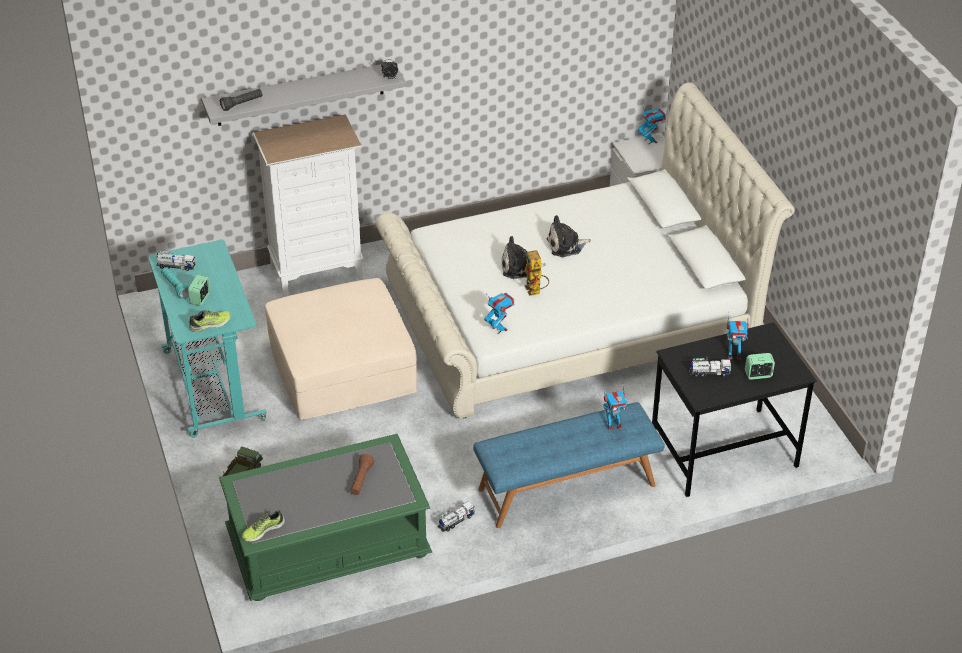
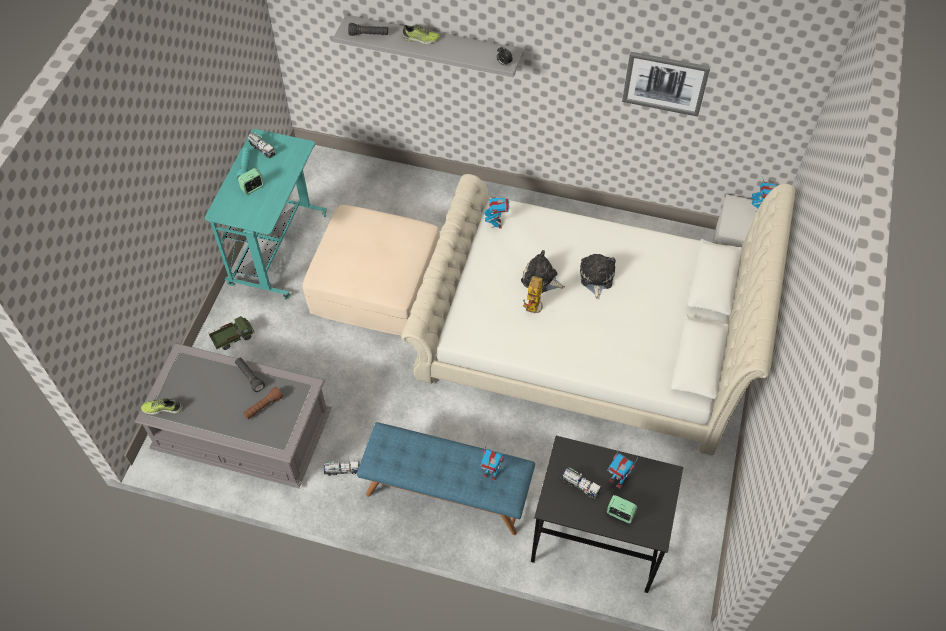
camera: 35 degrees right, 15 degrees up
shoe [189,310,231,332] -> shoe moved to [402,25,440,44]
green coffee table [219,434,432,601] -> grey coffee table [135,343,332,488]
white dresser [252,114,364,297] -> none
toy robot [484,293,514,334] -> toy robot moved to [484,193,509,228]
plush toy [547,215,591,257] -> plush toy turned 75 degrees clockwise [580,254,616,299]
none -> black flashlight [235,358,265,392]
none -> picture [622,52,710,117]

